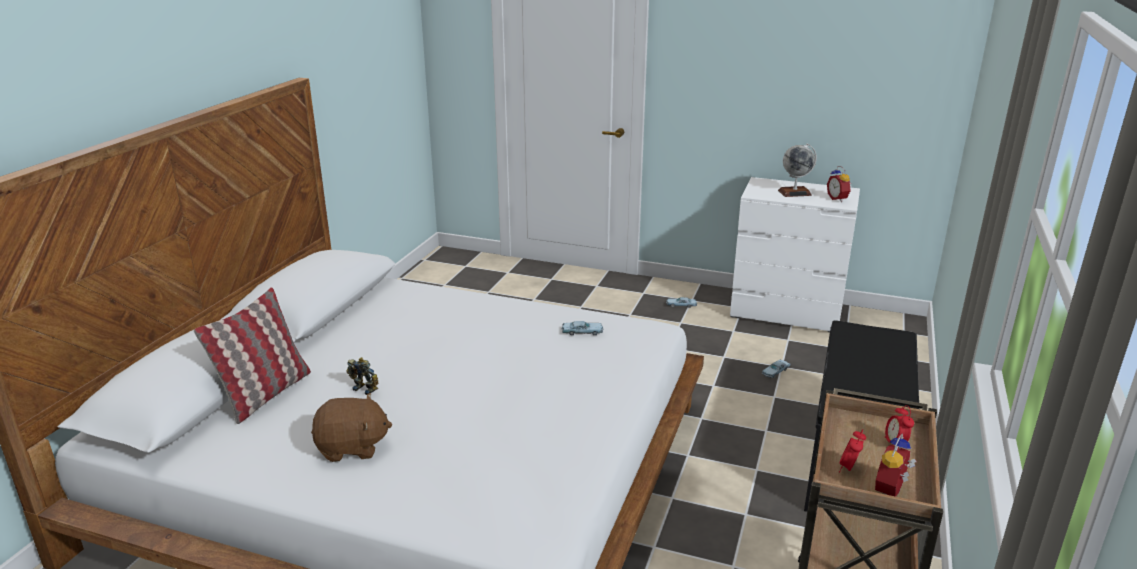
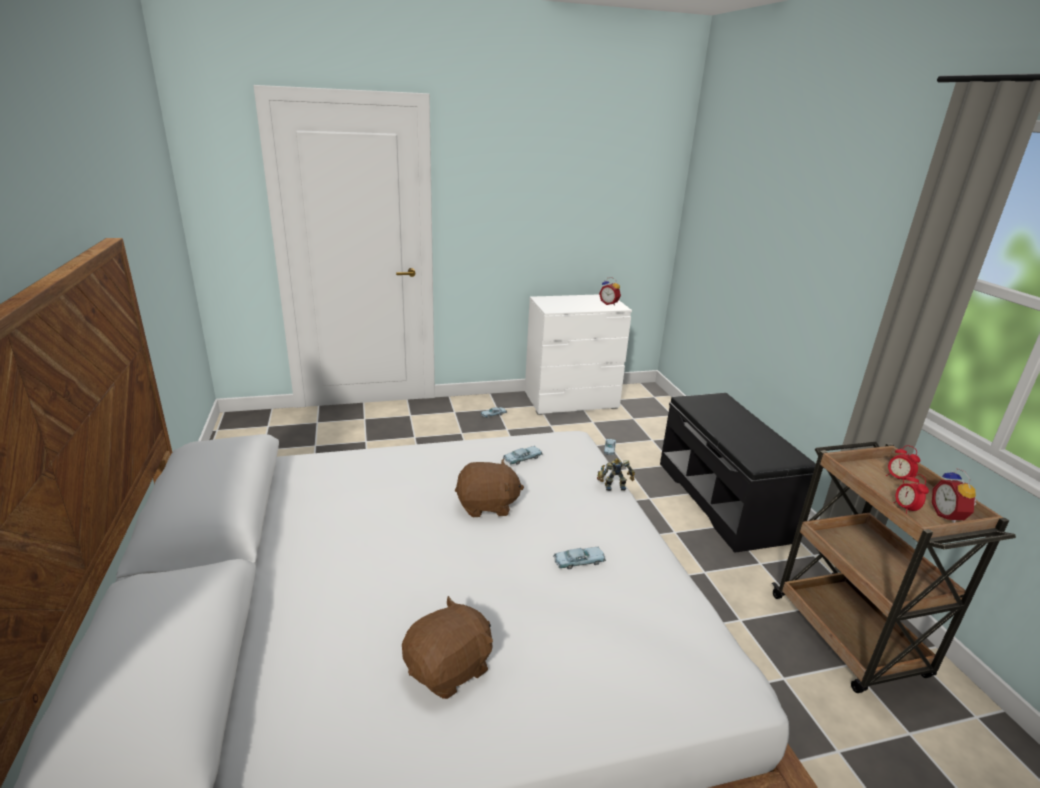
camera: 35 degrees left, 0 degrees up
pillow [194,287,311,424] -> none
toy robot [346,357,379,395] -> toy robot moved to [597,458,635,491]
globe [778,144,817,197] -> none
none -> brown plush toy [455,459,524,517]
none -> blue toy car [553,547,606,569]

